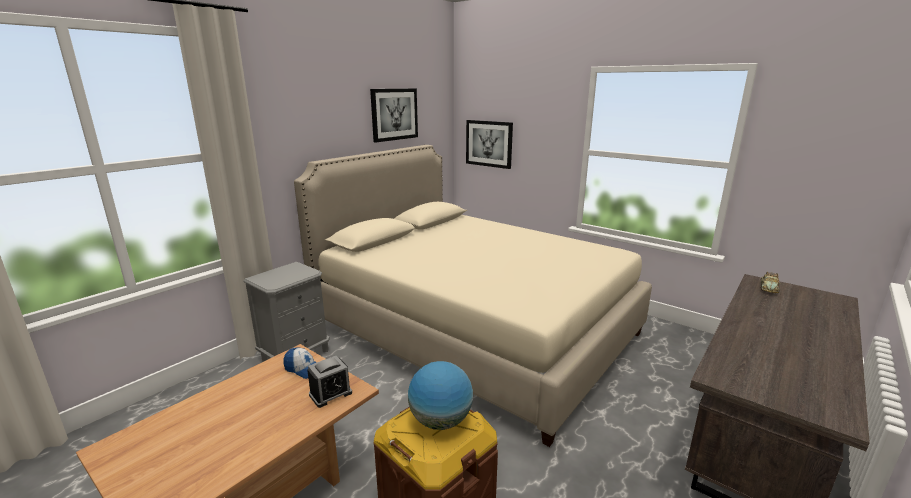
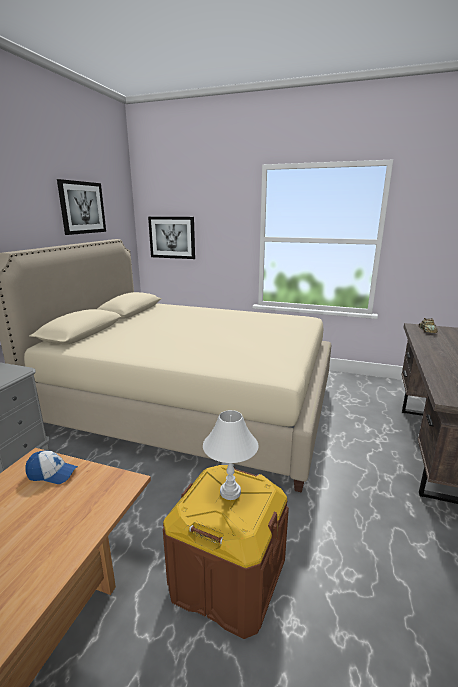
camera: 20 degrees left, 0 degrees up
alarm clock [307,356,352,408] -> none
globe [408,361,473,430] -> white table lamp [203,410,258,500]

